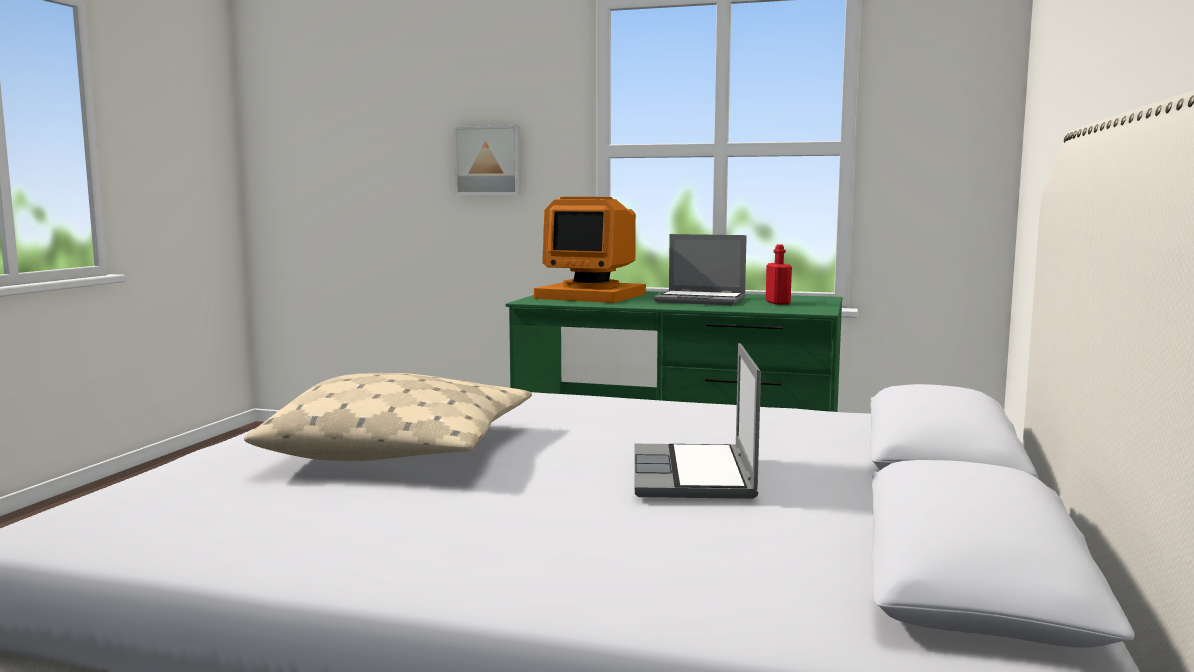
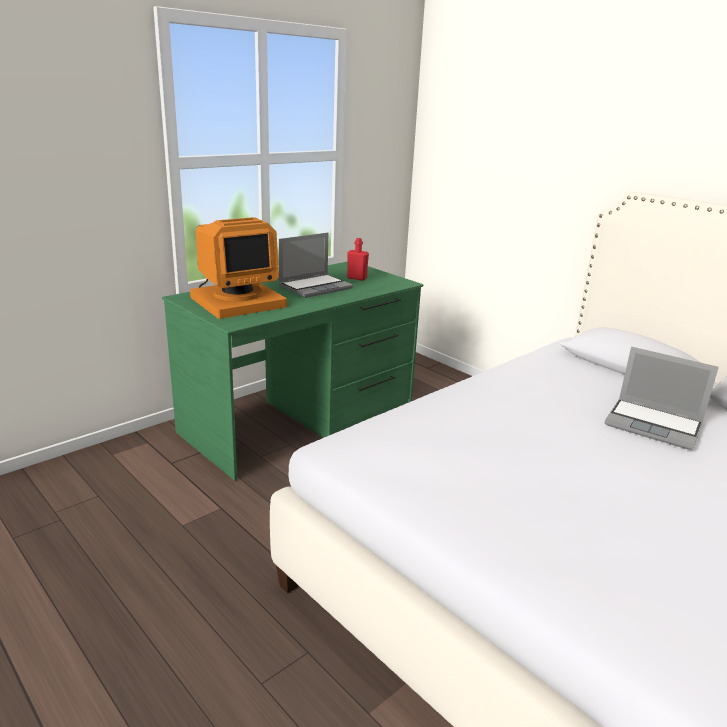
camera: 60 degrees left, 15 degrees up
beige pillow [244,373,532,461] -> none
picture [453,125,521,195] -> none

